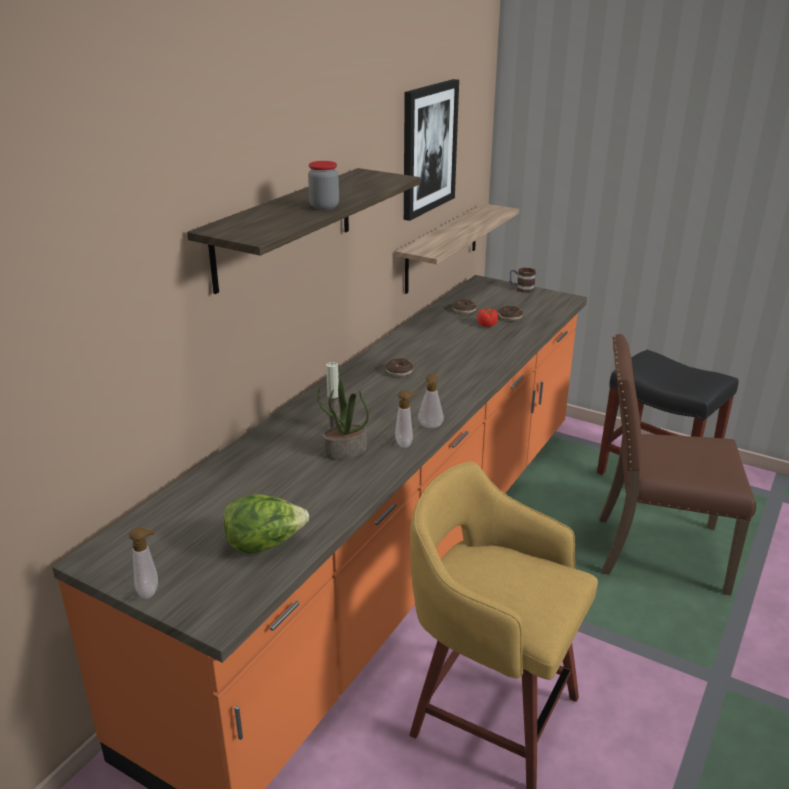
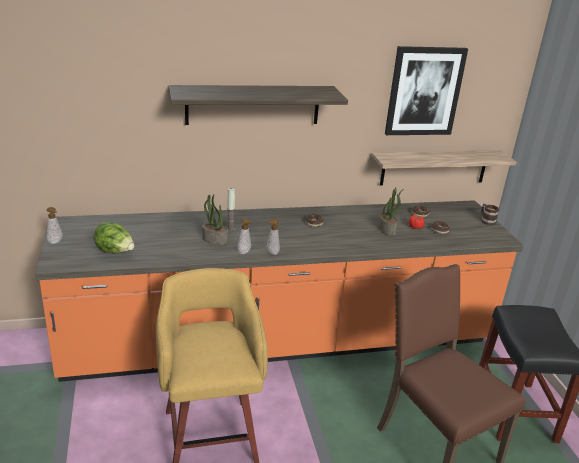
camera: 45 degrees right, 0 degrees up
jar [308,161,339,210] -> none
none -> potted plant [378,187,404,236]

